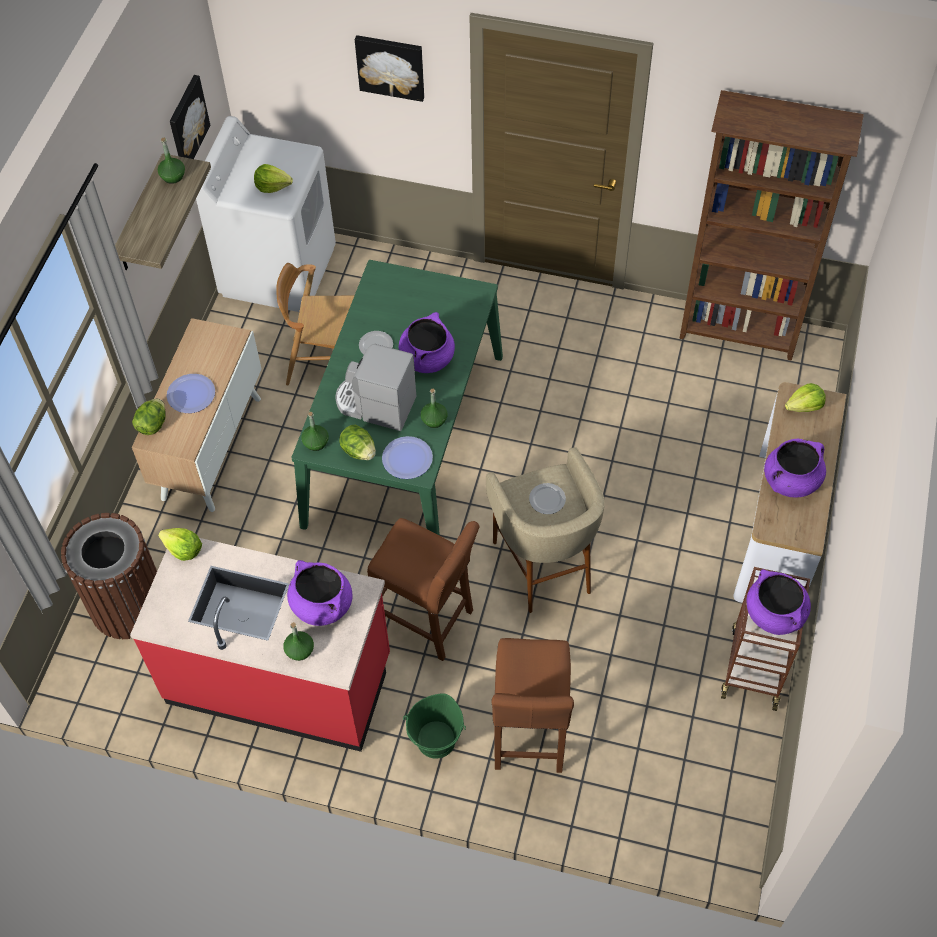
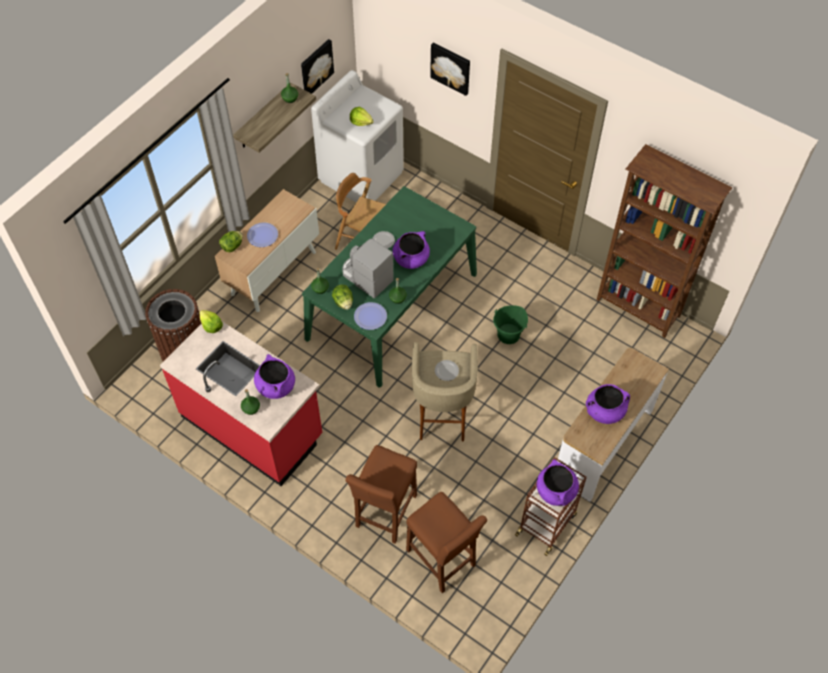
camera: 20 degrees right, 0 degrees up
brown stool [367,518,480,661] -> brown stool moved to [406,492,487,593]
green bucket [403,693,466,759] -> green bucket moved to [493,305,528,344]
lettuce [785,383,825,412] -> none

